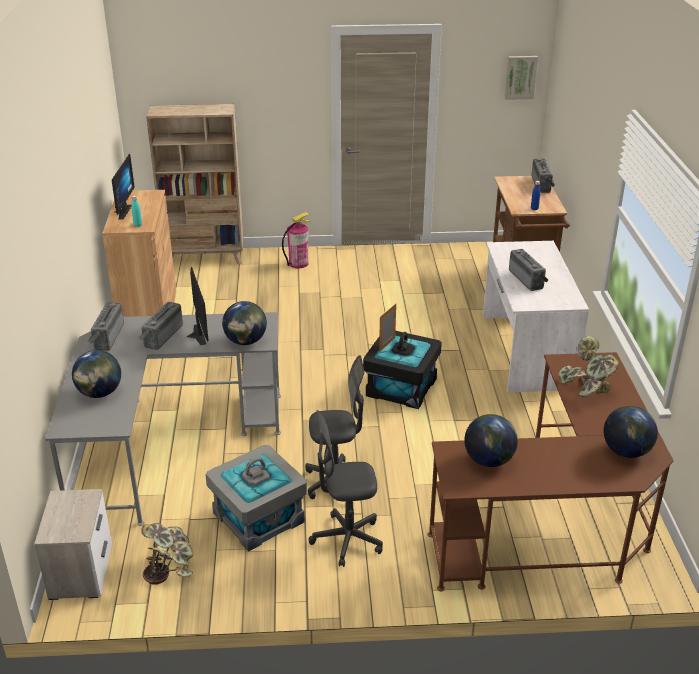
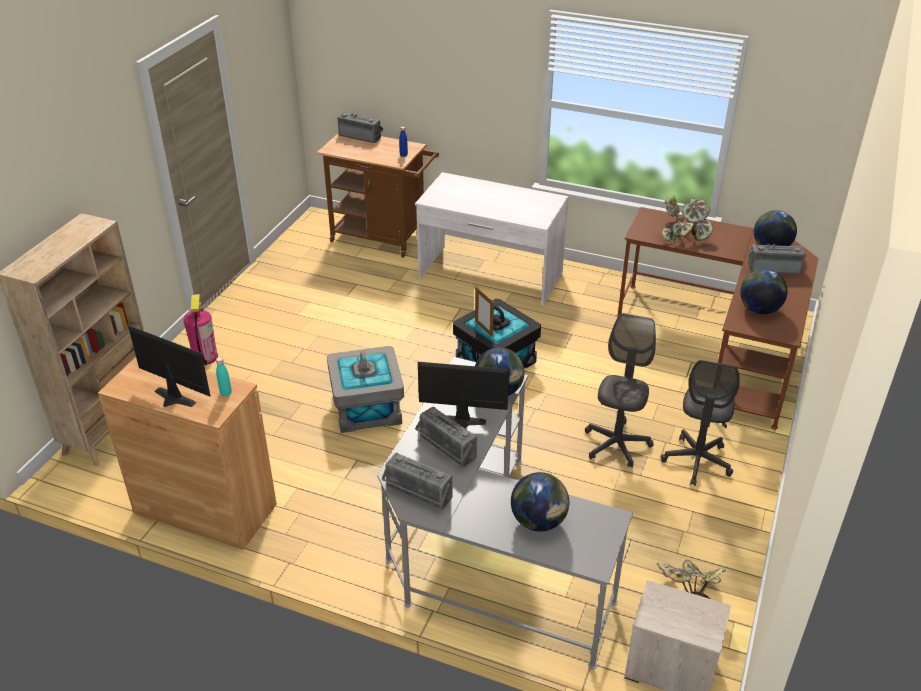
camera: 65 degrees left, 5 degrees up
grey storage box [205,445,307,552] -> grey storage box moved to [327,346,404,433]
picture [505,56,538,100] -> none
radio [509,249,548,291] -> radio moved to [748,244,806,274]

